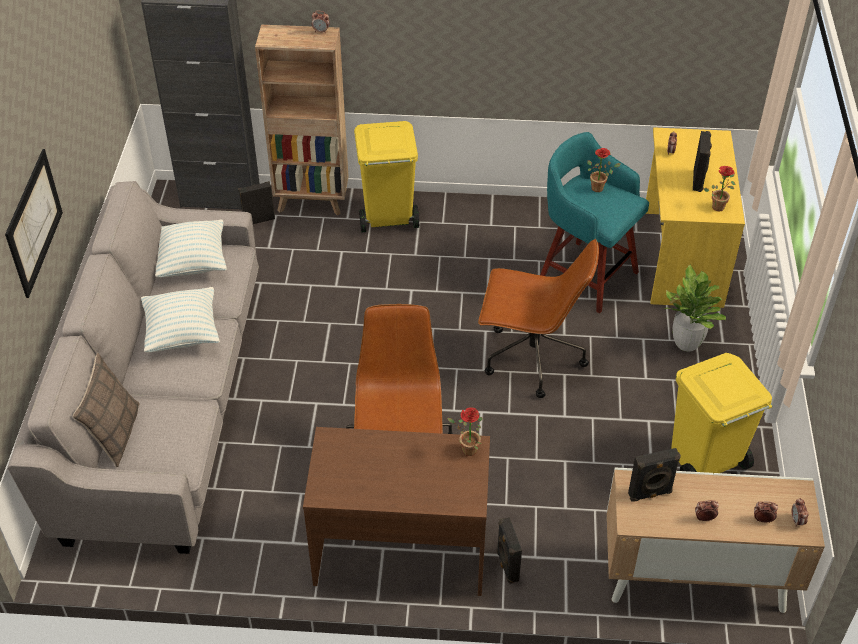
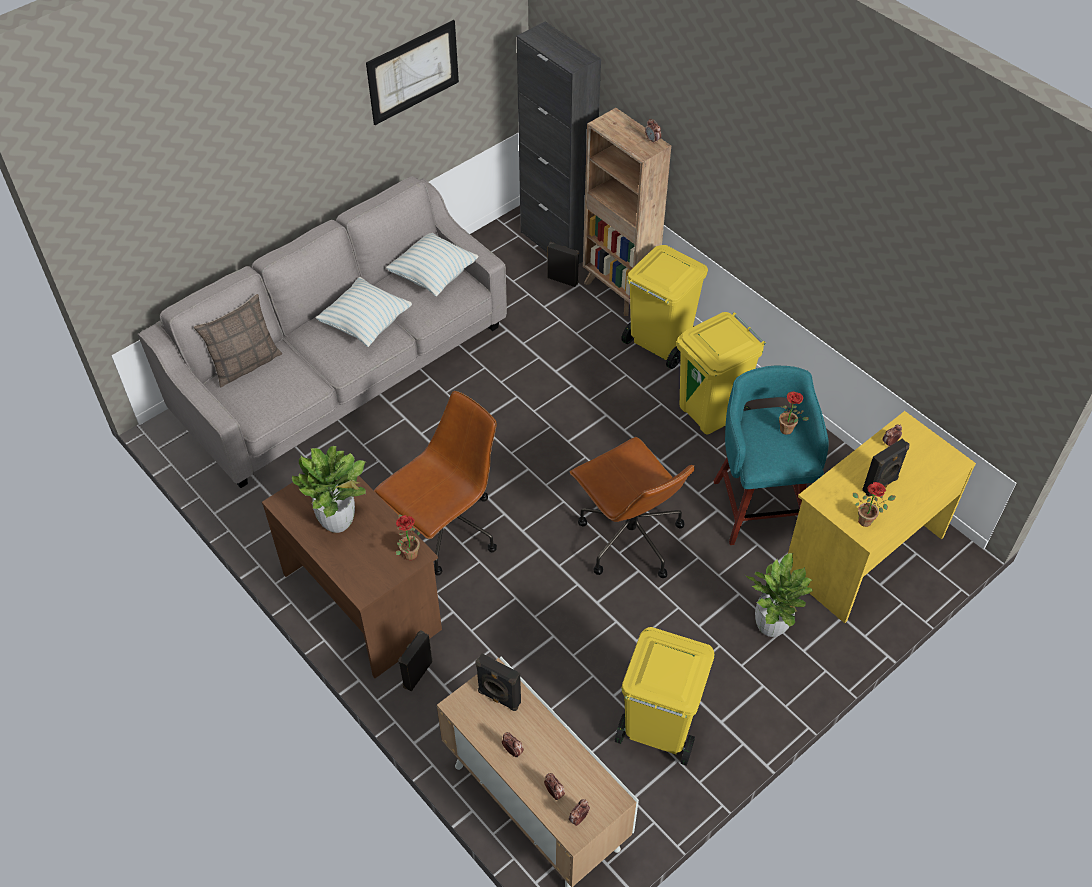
camera: 45 degrees right, 5 degrees up
picture [5,149,63,298] -> picture moved to [366,20,459,125]
none -> potted plant [292,446,366,533]
none -> yellow trash can [677,312,766,435]

